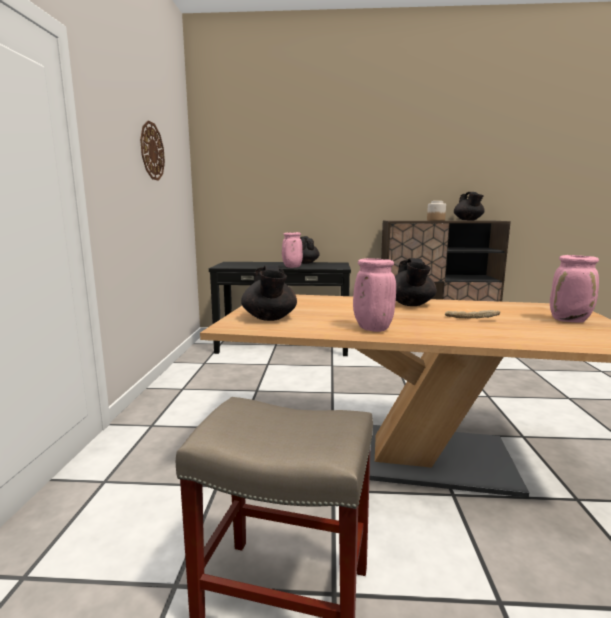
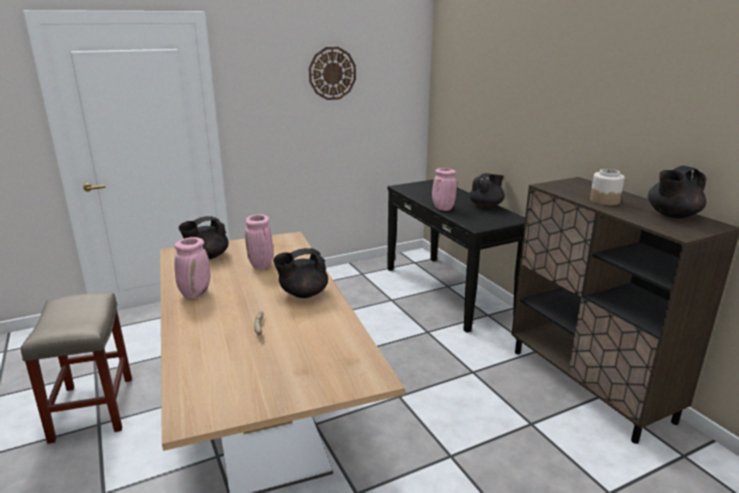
camera: 60 degrees right, 10 degrees up
pink vase [550,255,599,323] -> pink vase moved to [245,214,274,269]

